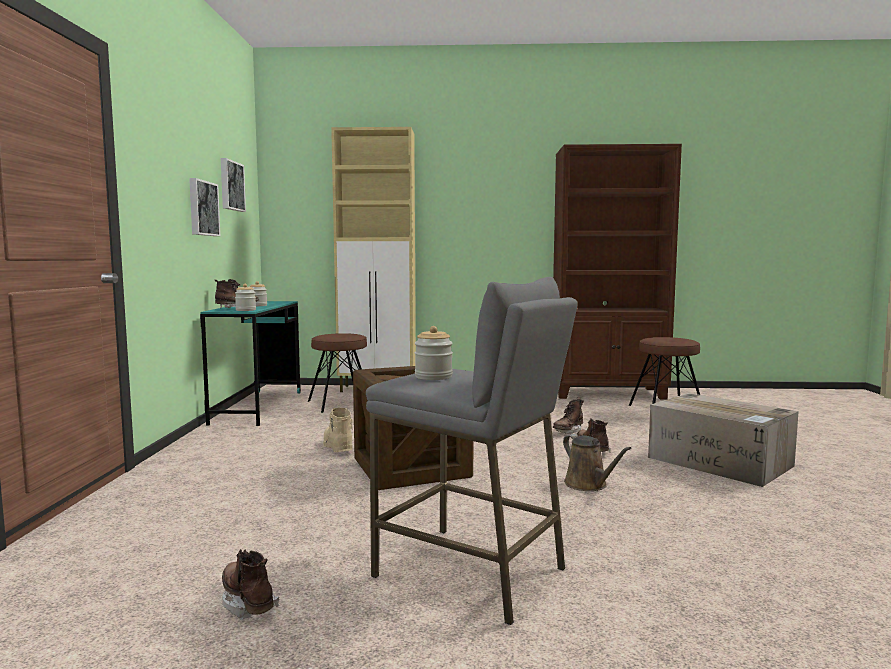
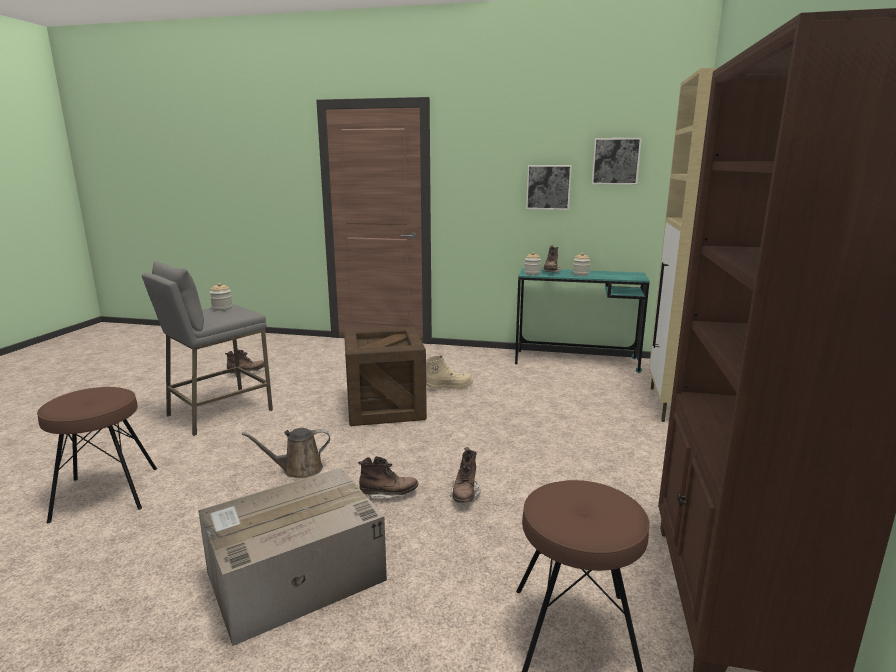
camera: 100 degrees right, 10 degrees up
brown stool [308,333,367,413] -> brown stool moved to [37,387,157,523]
brown boot [553,397,584,434] -> brown boot turned 135 degrees counterclockwise [450,447,480,503]

